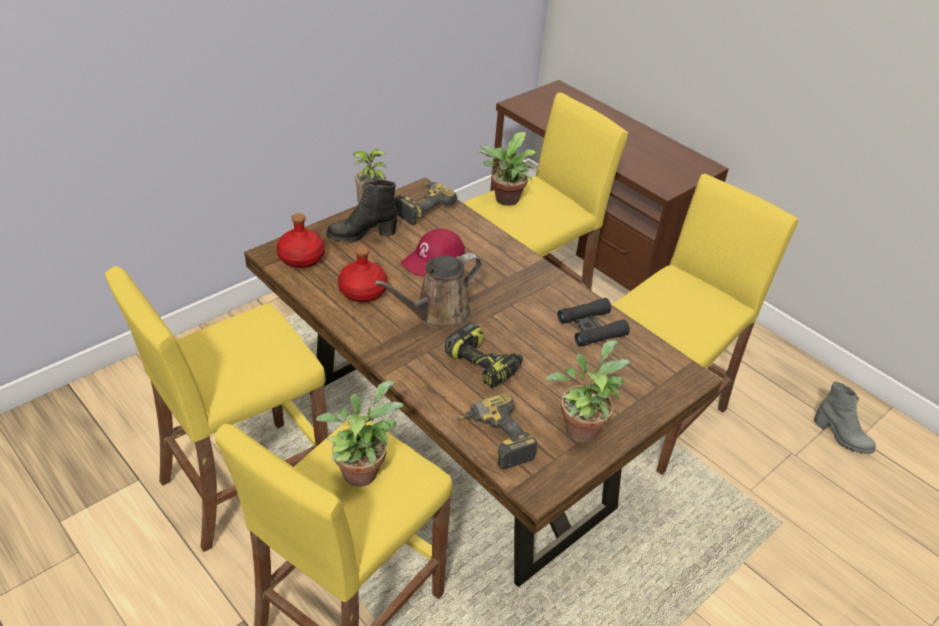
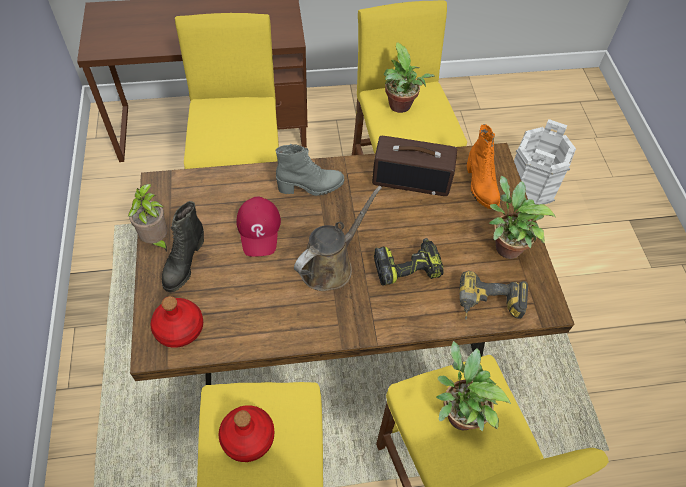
camera: 55 degrees left, 15 degrees up
red bottle [338,246,388,302] -> red bottle moved to [218,405,274,462]
brown watering can [374,253,482,328] -> brown watering can turned 135 degrees counterclockwise [294,186,382,291]
power drill [394,181,458,225] -> none
potted plant [476,132,536,206] -> potted plant moved to [384,42,435,113]
black binoculars [558,298,630,347] -> radio [372,136,457,196]
grey boot [814,382,876,454] -> grey boot moved to [276,144,344,196]
none -> orange boot [467,124,500,209]
none -> white bucket [514,119,576,205]

